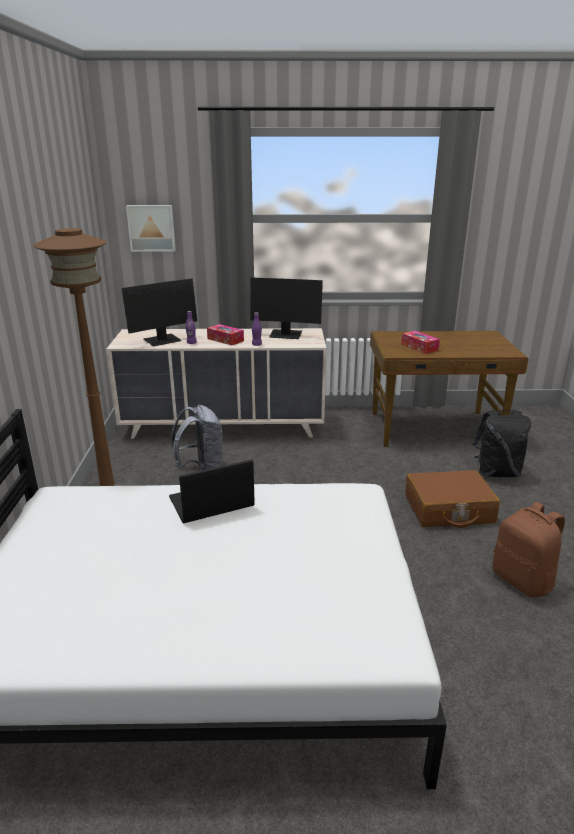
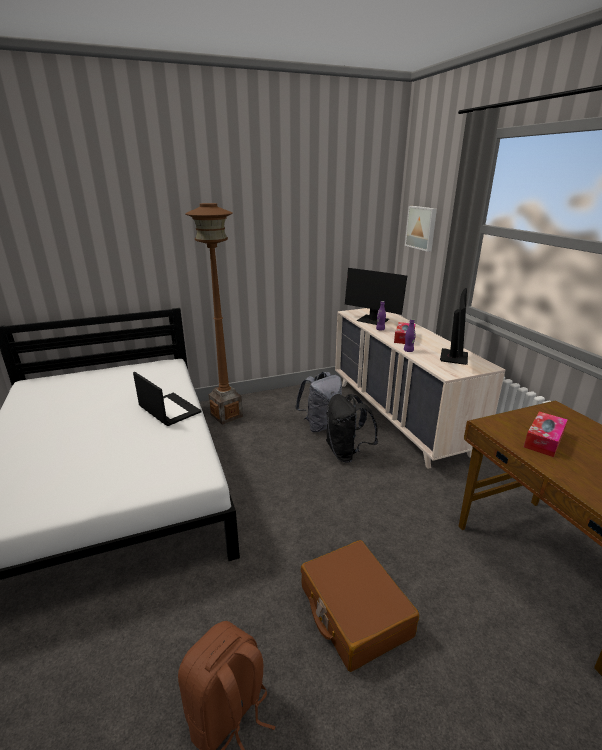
camera: 70 degrees right, 0 degrees up
monitor [250,278,323,339] -> monitor turned 150 degrees counterclockwise [440,288,468,365]
black backpack [472,410,531,477] -> black backpack moved to [326,394,378,463]

